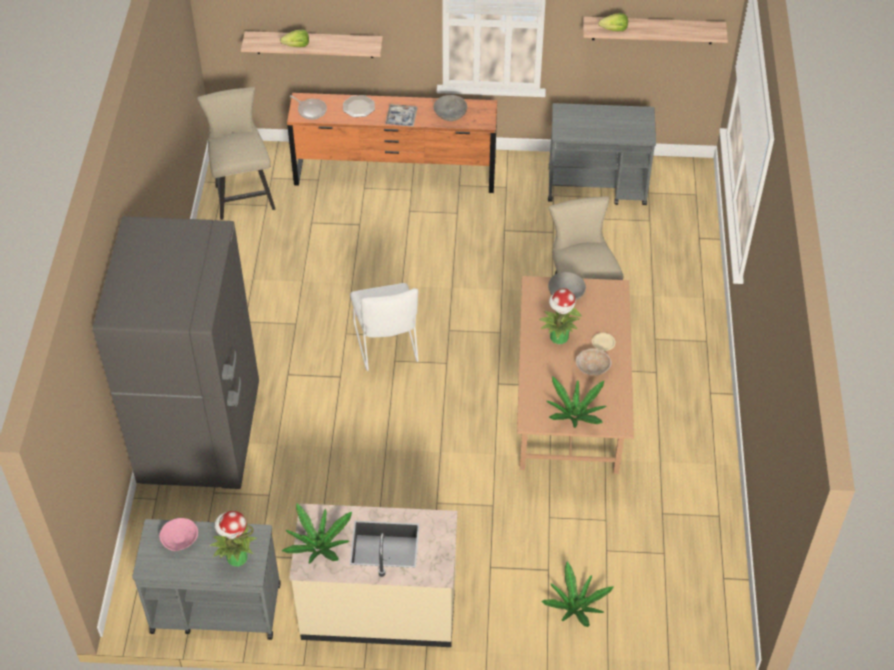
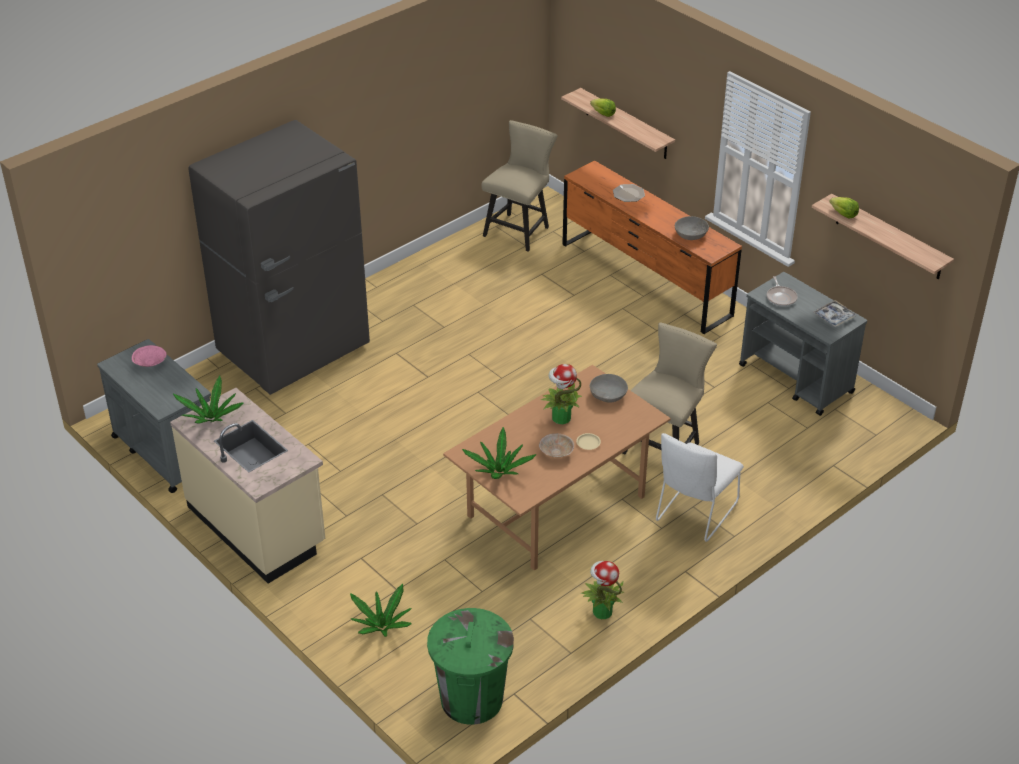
camera: 45 degrees right, 10 degrees down
potted plant [210,511,257,567] -> potted plant moved to [580,561,624,619]
frying pan [290,95,327,120] -> frying pan moved to [767,276,798,307]
white chair [350,283,419,371] -> white chair moved to [656,433,744,542]
tray [385,104,417,127] -> tray moved to [813,300,857,327]
none -> green trash can [427,608,514,725]

